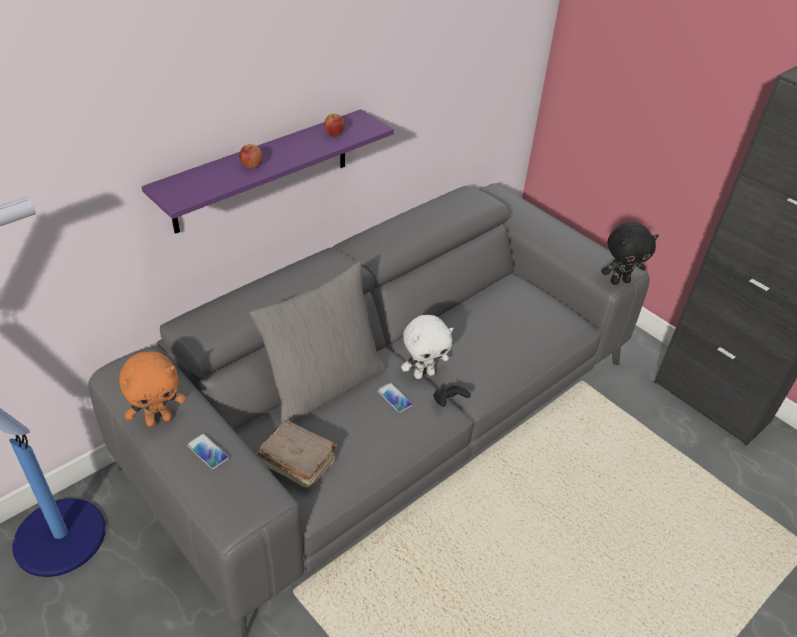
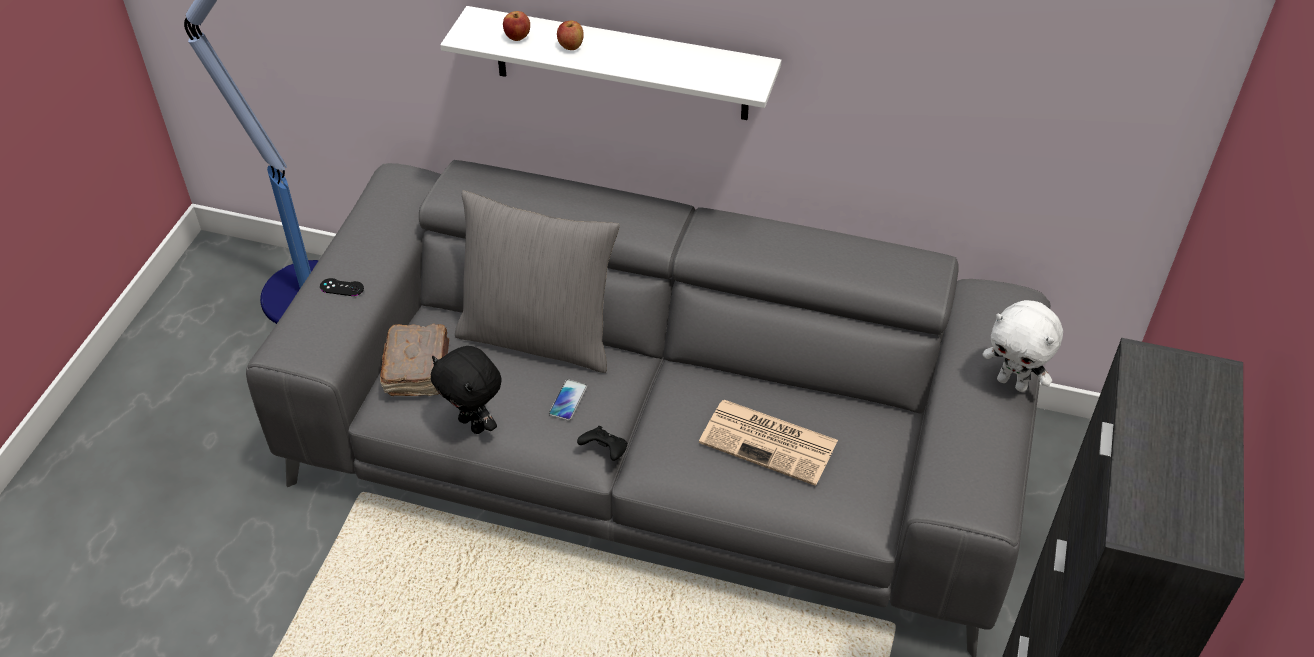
camera: 60 degrees right, 5 degrees up
orange plush toy [119,351,186,427] -> none
purple shelf [142,109,394,234] -> white shelf [440,6,781,120]
phone [187,433,229,469] -> black game controller [320,278,364,296]
apple [324,114,345,137] -> apple moved to [503,11,530,41]
white plush toy [401,315,453,379] -> white plush toy moved to [983,300,1063,392]
black plush toy [601,222,659,285] -> black plush toy moved to [431,346,502,434]
none -> newspaper [699,400,838,486]

